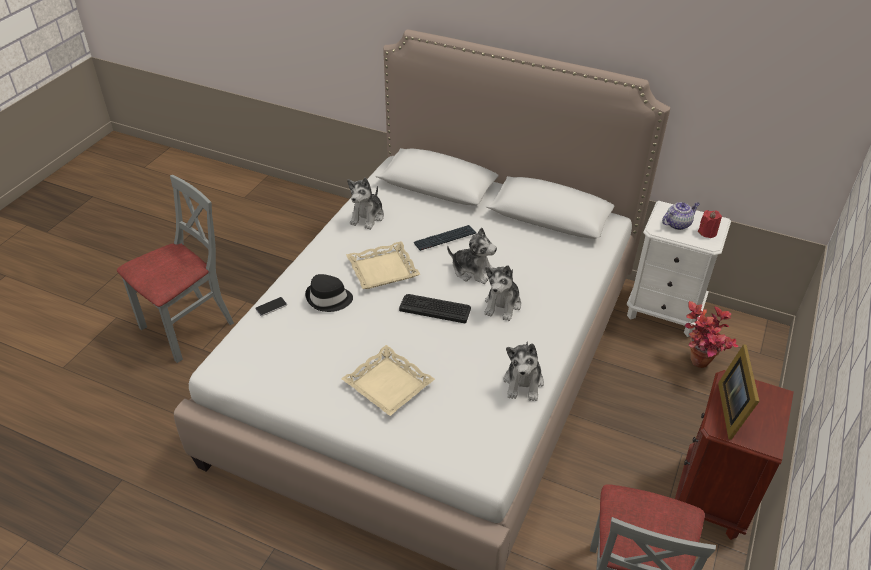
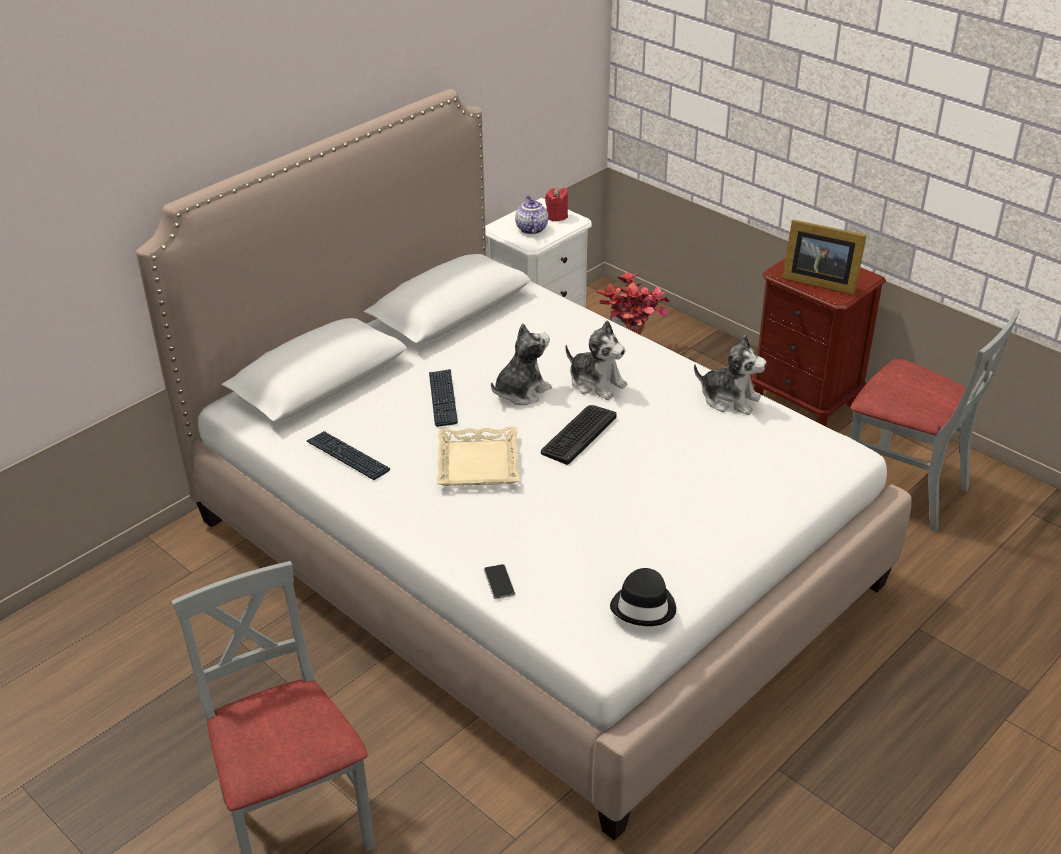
camera: 70 degrees left, 5 degrees down
black hat [305,274,353,312] -> black hat moved to [610,568,676,626]
beige tray [341,345,435,416] -> none
plush toy [347,178,384,230] -> keyboard [307,431,390,480]

